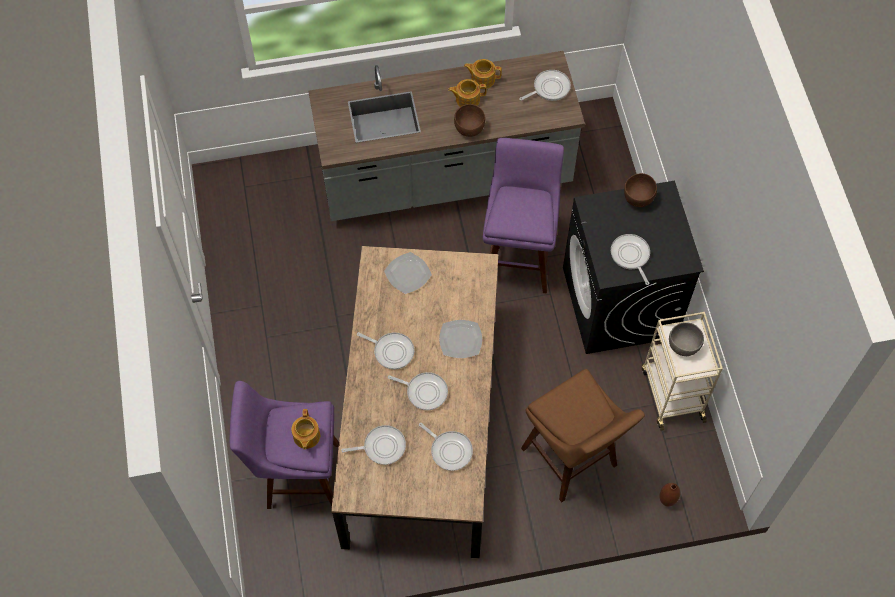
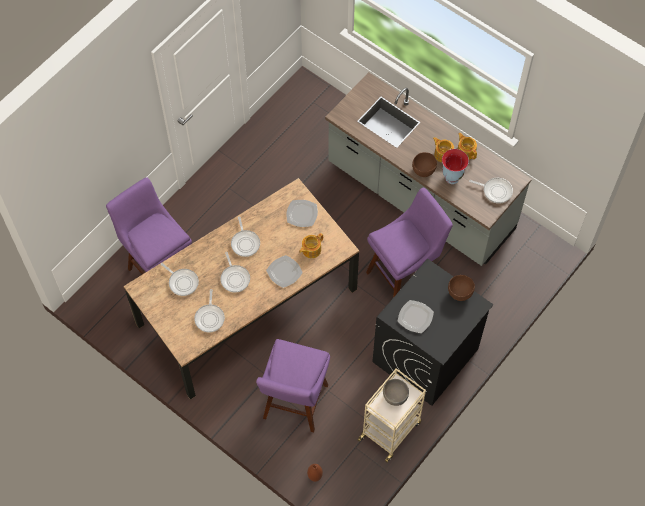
camera: 50 degrees right, 0 degrees up
teapot [291,409,320,450] -> teapot moved to [299,233,323,258]
brown stool [521,369,645,503] -> purple stool [256,339,330,433]
frying pan [611,234,650,285] -> plate [398,300,434,333]
none -> vase [442,149,469,184]

